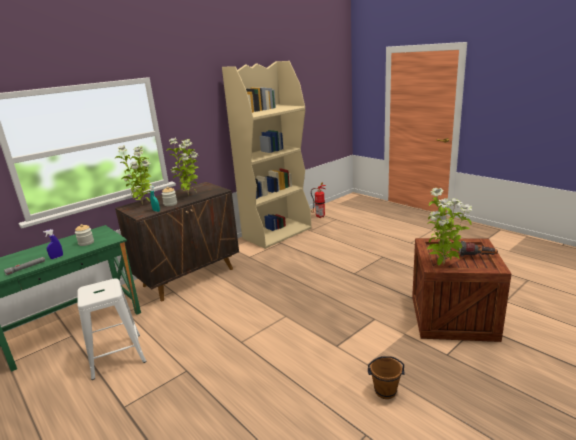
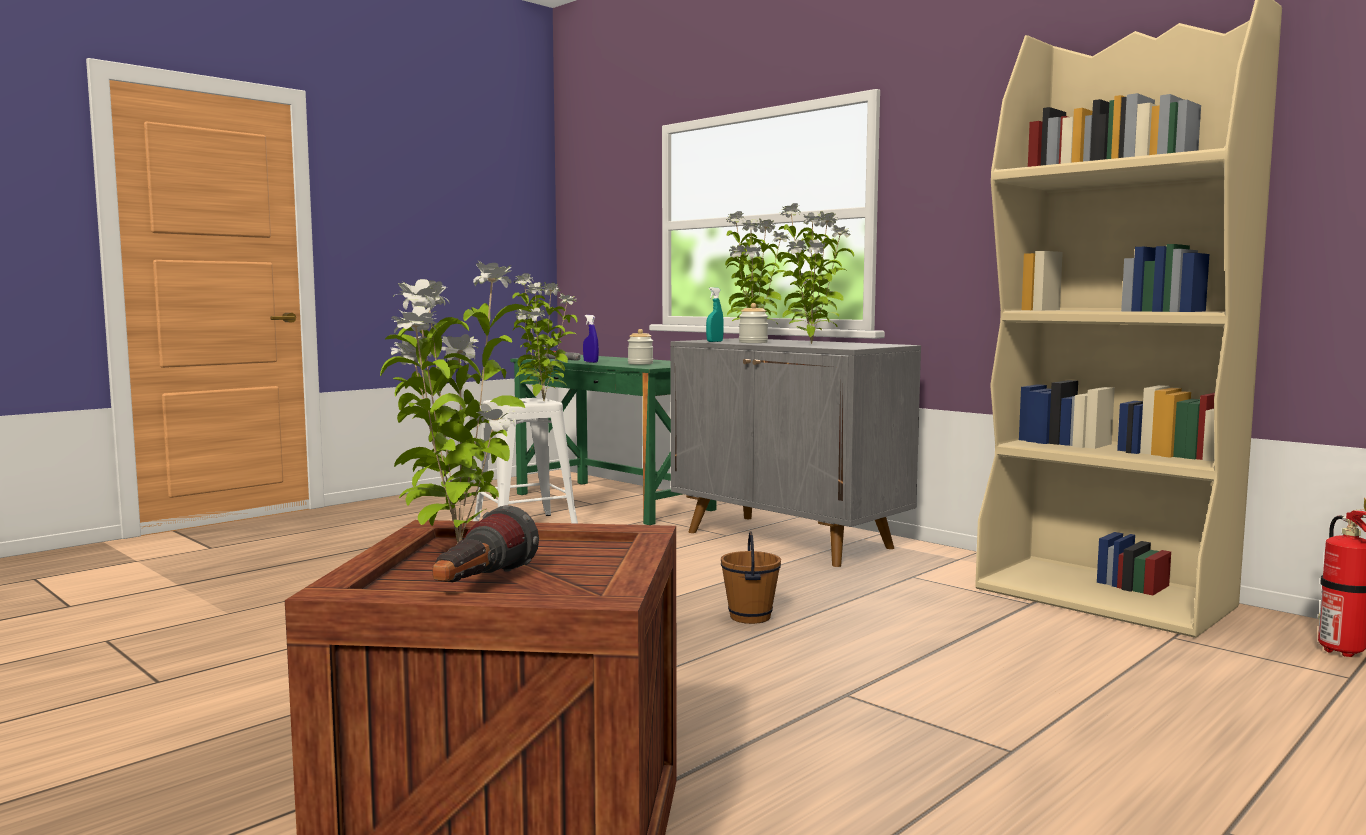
camera: 85 degrees right, 15 degrees down
brown cabinet [115,182,239,301] -> grey cabinet [671,338,921,567]
brown bucket [368,356,405,399] -> brown bucket moved to [721,531,781,624]
none -> potted plant [512,273,577,401]

